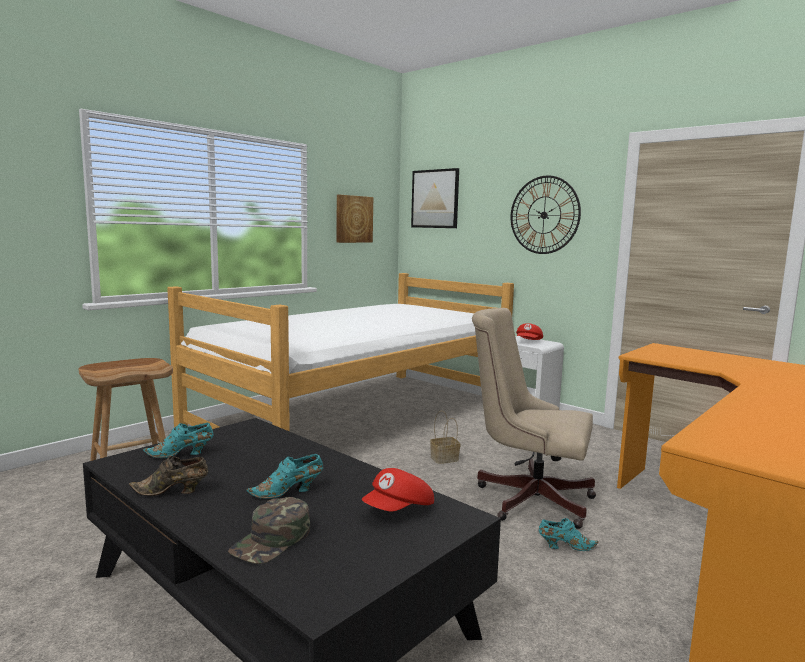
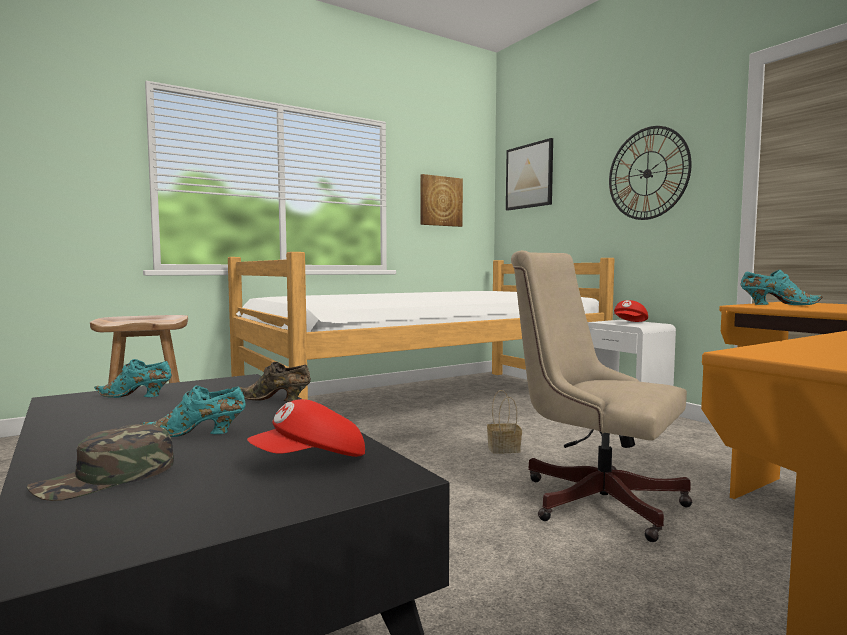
camera: 15 degrees right, 5 degrees down
brown shoe [129,456,208,496] -> brown shoe moved to [240,362,311,402]
turquoise shoe [538,518,599,551] -> turquoise shoe moved to [741,270,823,305]

